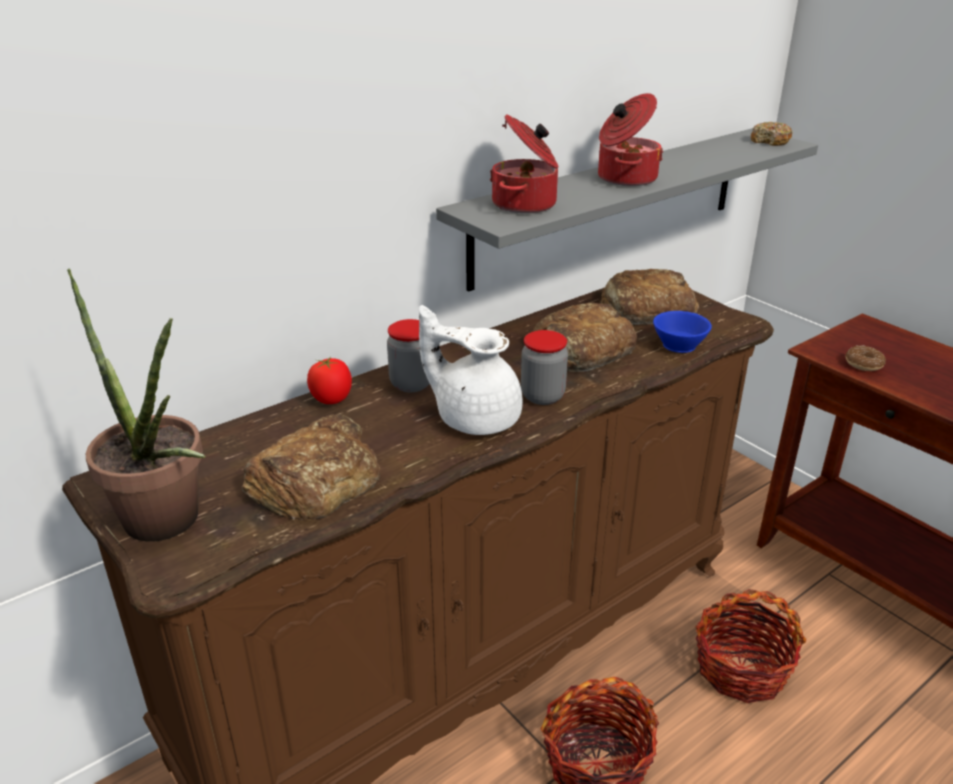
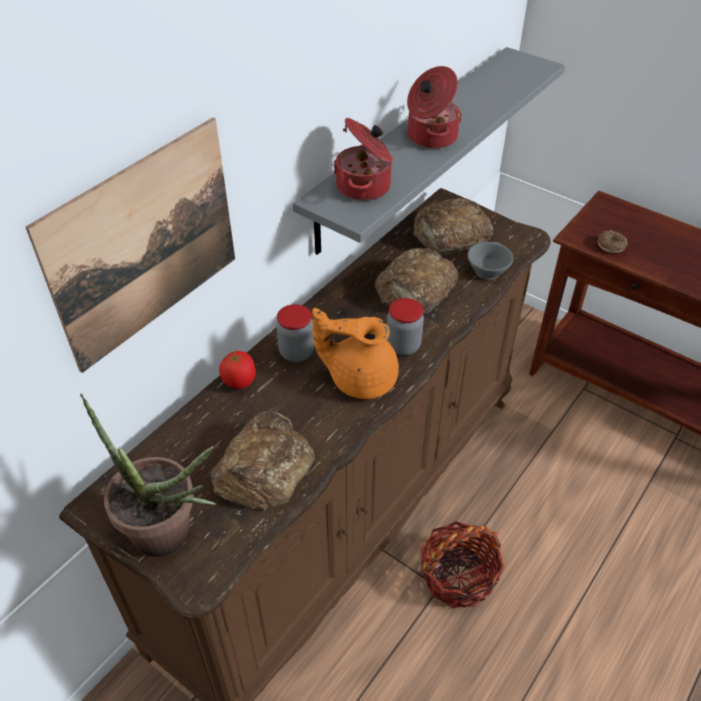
camera: 15 degrees left, 15 degrees up
white teapot [419,305,523,435] -> orange teapot [312,308,399,399]
blue cup [653,311,712,353] -> grey cup [467,242,513,280]
basket [695,589,806,703] -> none
donut [751,122,793,146] -> none
none -> picture [26,117,235,373]

